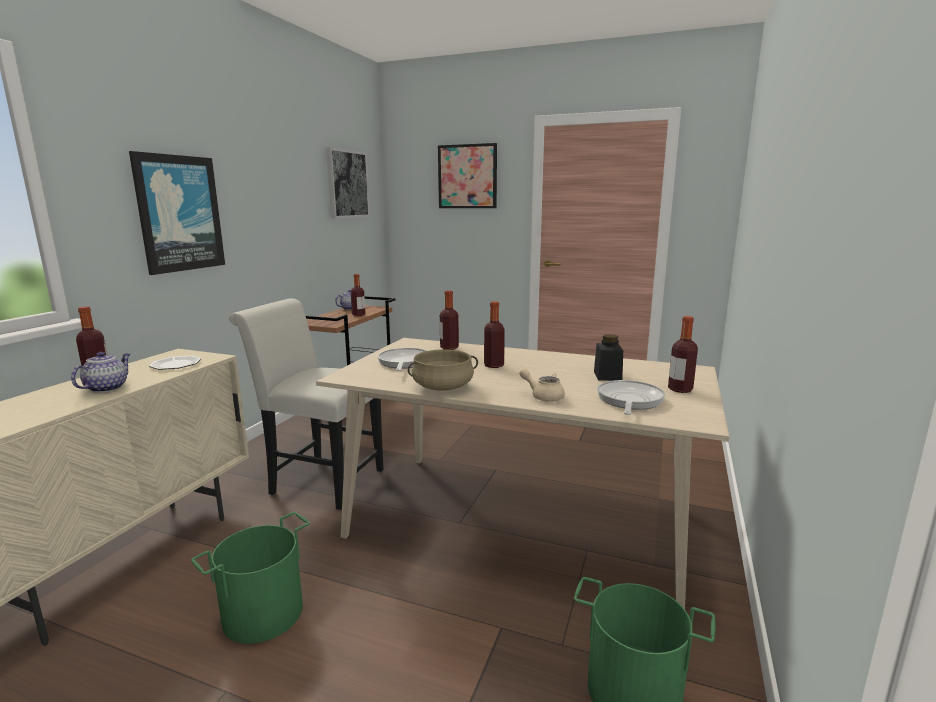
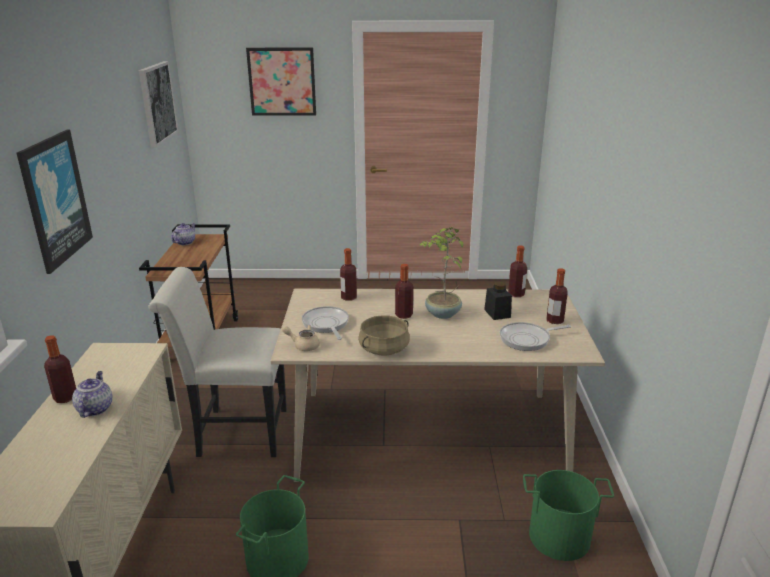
camera: 20 degrees left, 10 degrees up
plate [149,355,201,370] -> none
bottle [351,274,365,316] -> bottle moved to [508,245,527,297]
beige teapot [519,368,565,402] -> beige teapot moved to [282,325,320,351]
frying pan [597,380,665,415] -> frying pan turned 105 degrees counterclockwise [500,322,571,351]
none -> potted plant [420,227,463,319]

